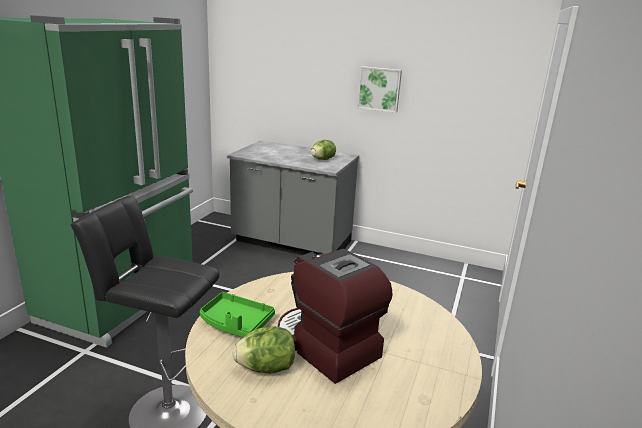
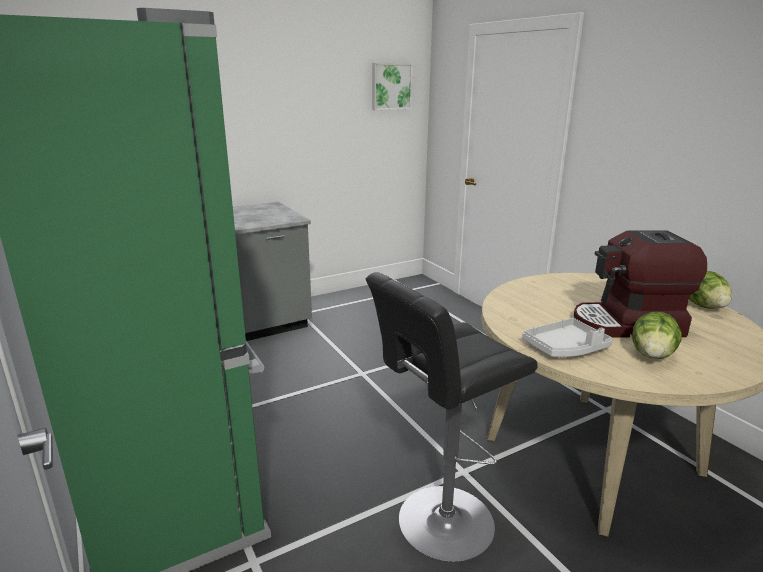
camera: 50 degrees left, 0 degrees up
green tray [200,292,275,338] -> grey tray [522,318,613,357]
lettuce [311,140,336,160] -> lettuce moved to [689,271,732,309]
picture [357,66,402,113] -> picture moved to [372,63,413,110]

